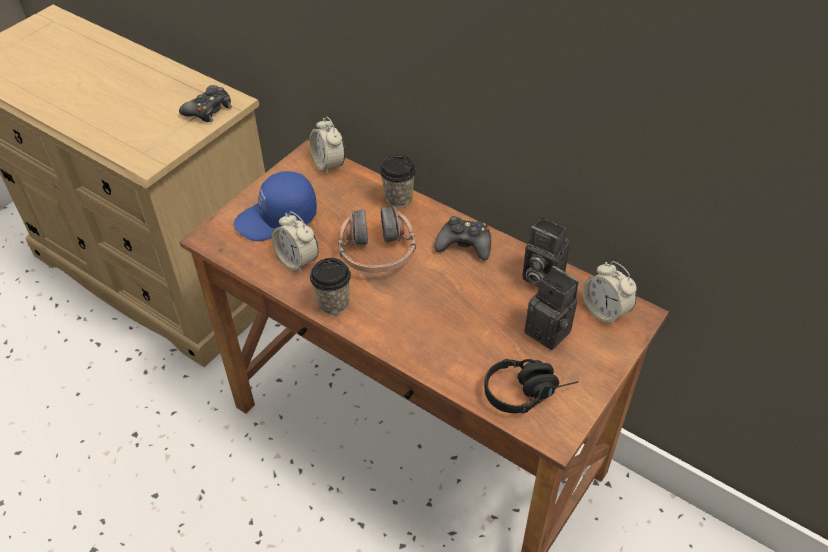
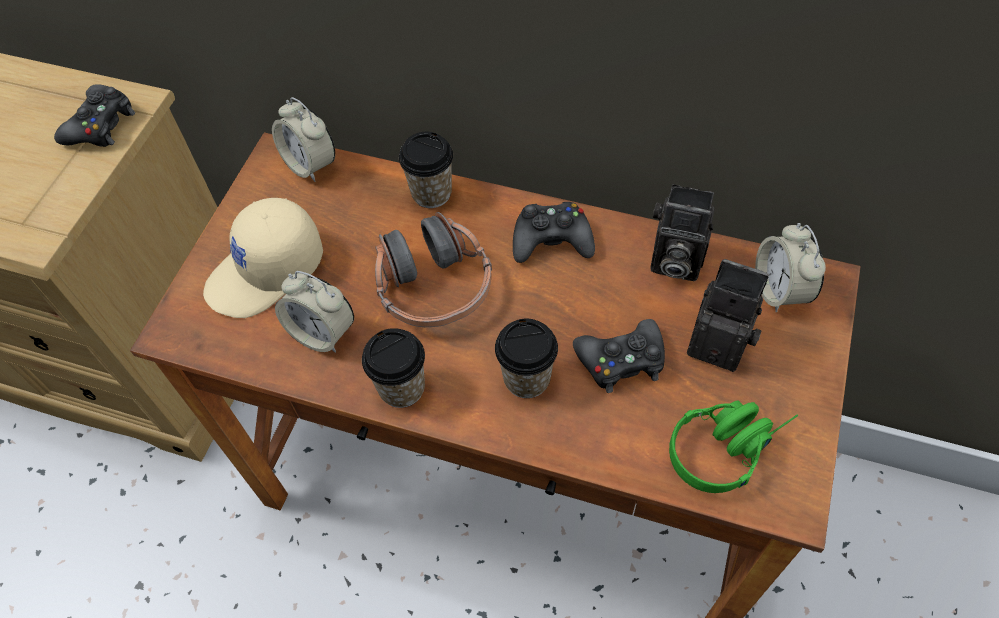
camera: 15 degrees left, 10 degrees up
blue cap [234,171,317,241] -> beige cap [203,198,323,318]
black headphones [484,359,579,413] -> green headphones [669,400,798,493]
alarm clock [583,261,637,326] -> alarm clock turned 45 degrees clockwise [755,223,826,313]
none -> cup [495,319,558,398]
none -> black game controller [573,319,665,393]

